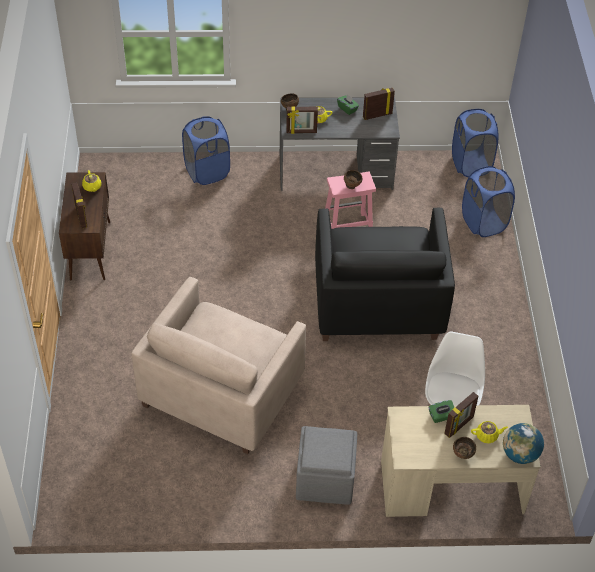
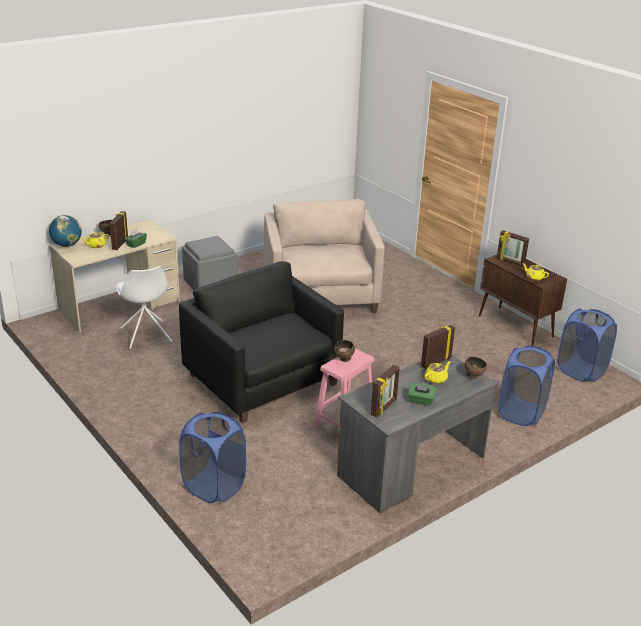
camera: 145 degrees right, 20 degrees down
blue laundry basket [452,109,498,177] -> blue laundry basket moved to [558,309,617,382]

